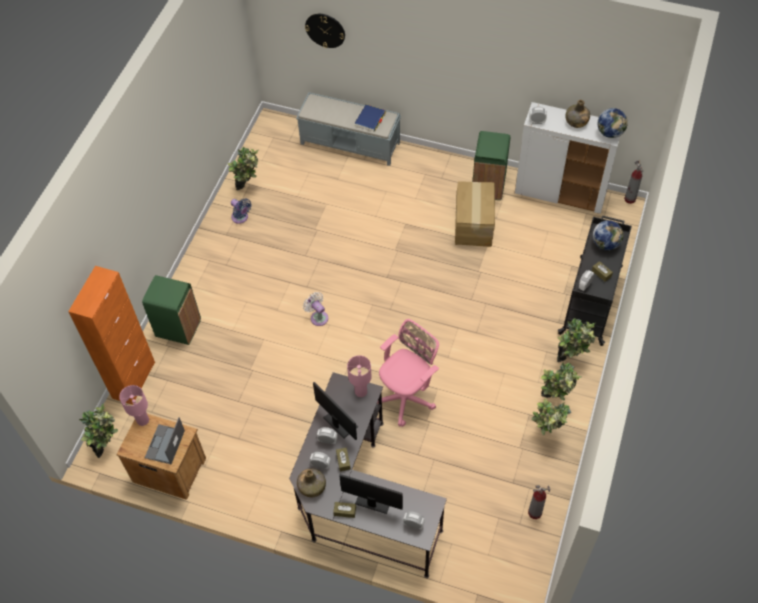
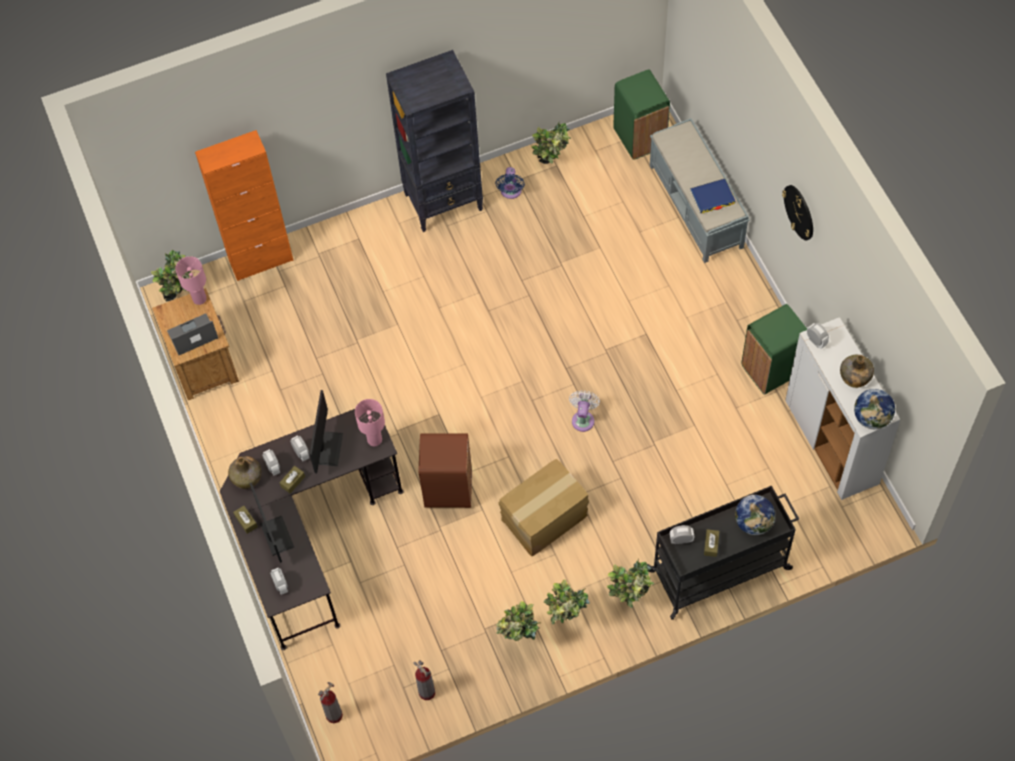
camera: 50 degrees right, 5 degrees up
green trash can [142,275,201,345] -> green trash can moved to [613,70,670,160]
white fan [303,292,328,326] -> white fan moved to [569,391,600,432]
wall clock [305,14,345,48] -> wall clock moved to [782,185,813,240]
pink office chair [377,319,439,427] -> brown trash can [419,433,472,508]
cardboard box [455,181,495,247] -> cardboard box moved to [499,459,589,556]
fire extinguisher [624,159,643,204] -> fire extinguisher moved to [318,682,343,723]
none -> black bookcase [386,50,483,232]

